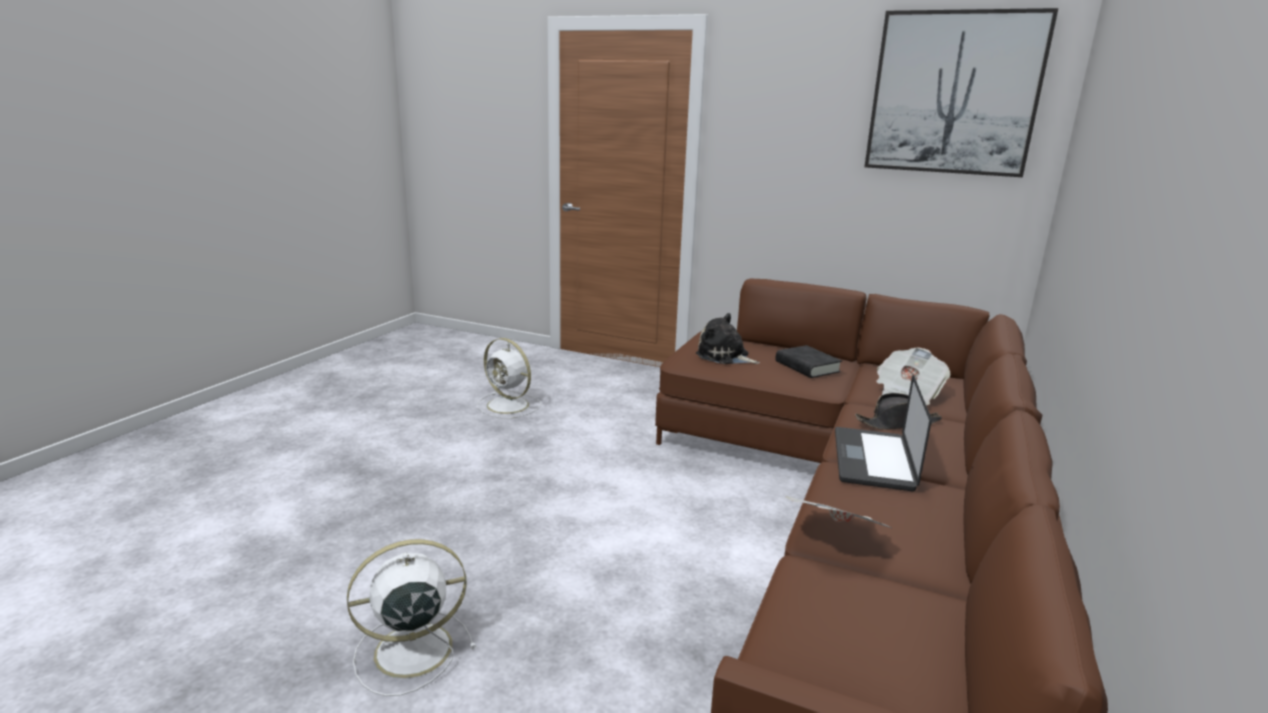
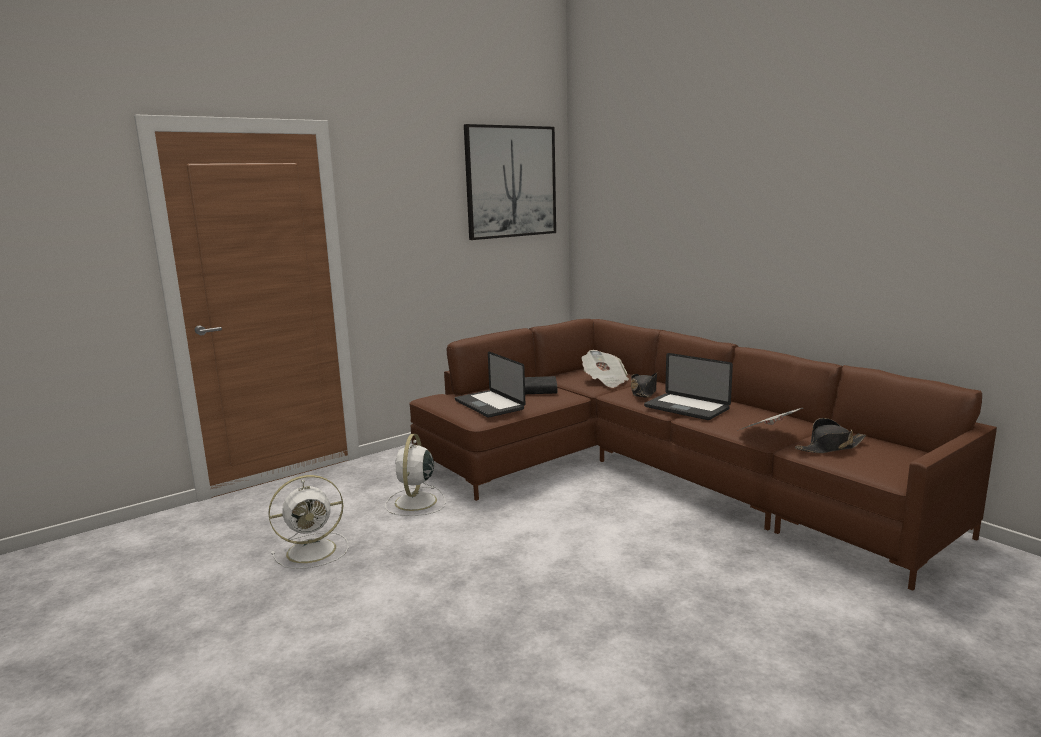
camera: 60 degrees left, 5 degrees down
white fan [347,539,476,696] -> white fan moved to [386,434,446,516]
plush toy [696,313,760,364] -> laptop [455,351,525,418]
none -> black hat [795,418,866,453]

